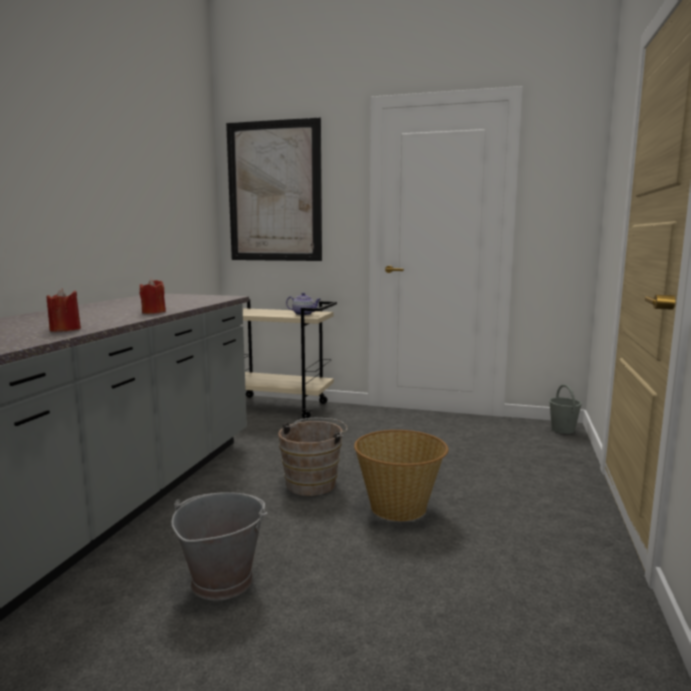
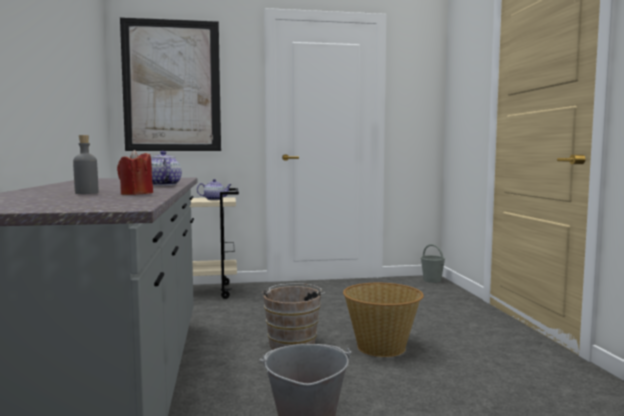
camera: 25 degrees left, 5 degrees down
red candle [139,278,166,314] -> teapot [151,151,182,186]
none -> grey bottle [73,135,99,194]

